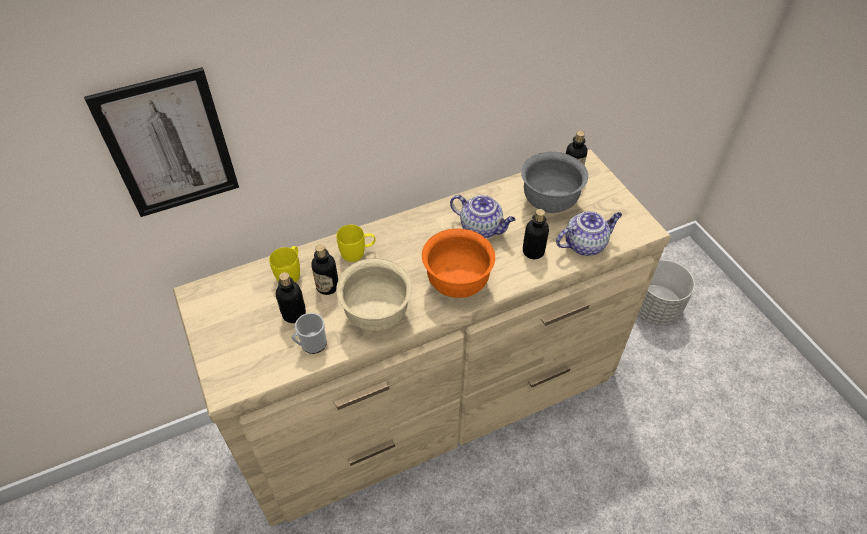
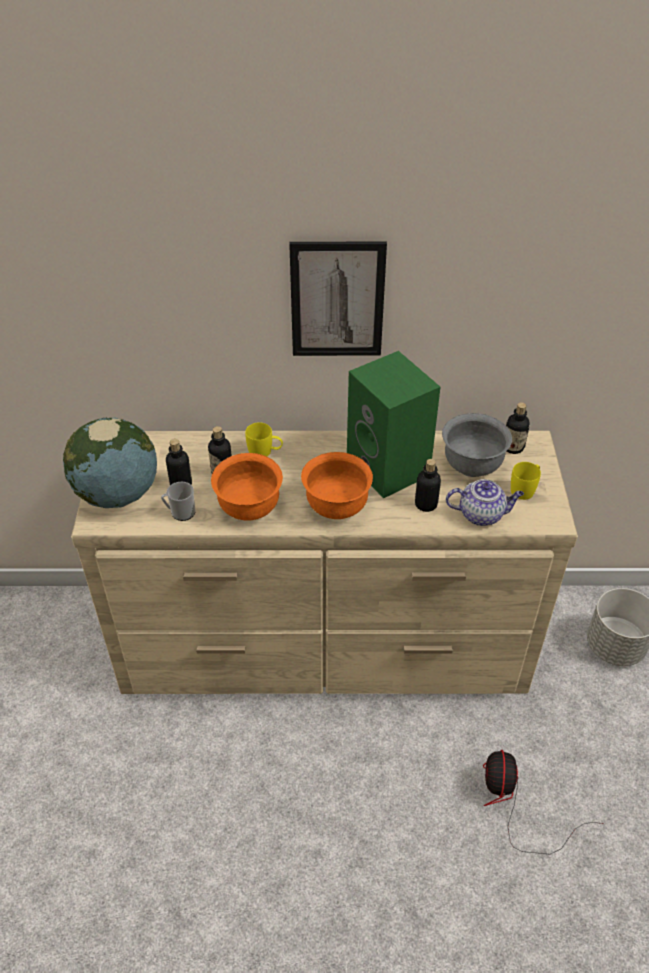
camera: 25 degrees right, 5 degrees down
picture [84,67,239,217] -> picture moved to [289,242,387,356]
yellow mug [269,246,300,283] -> yellow mug moved to [511,462,541,500]
beige bowl [336,258,412,331] -> orange bowl [211,453,283,521]
teapot [450,195,516,238] -> green speaker [347,351,440,498]
none -> globe [63,418,157,508]
none -> fan [483,750,604,854]

